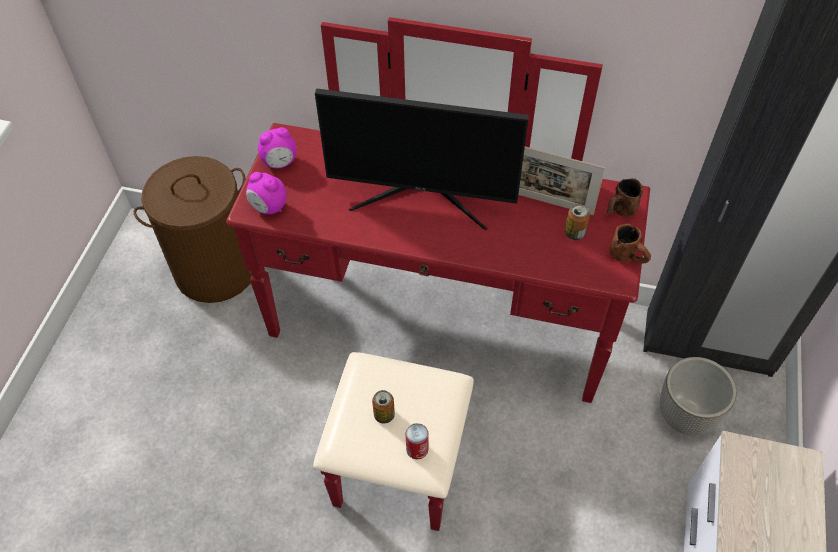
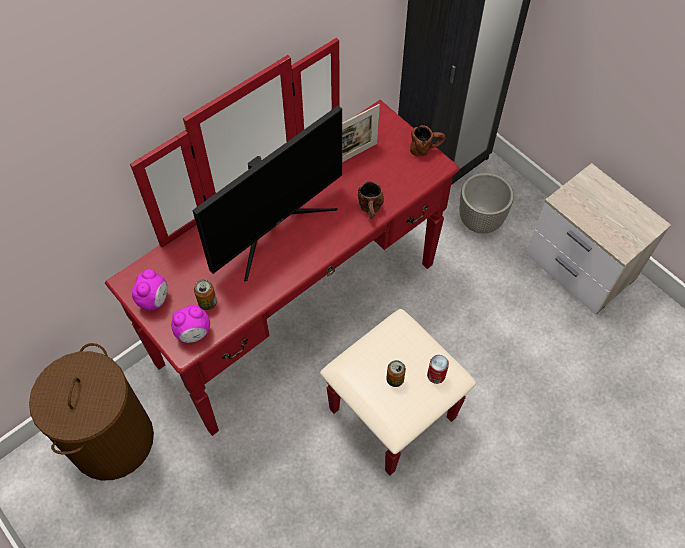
camera: 55 degrees left, 5 degrees up
can [565,203,590,240] -> can moved to [194,280,217,310]
brown mug [607,178,643,217] -> brown mug moved to [358,181,384,219]

